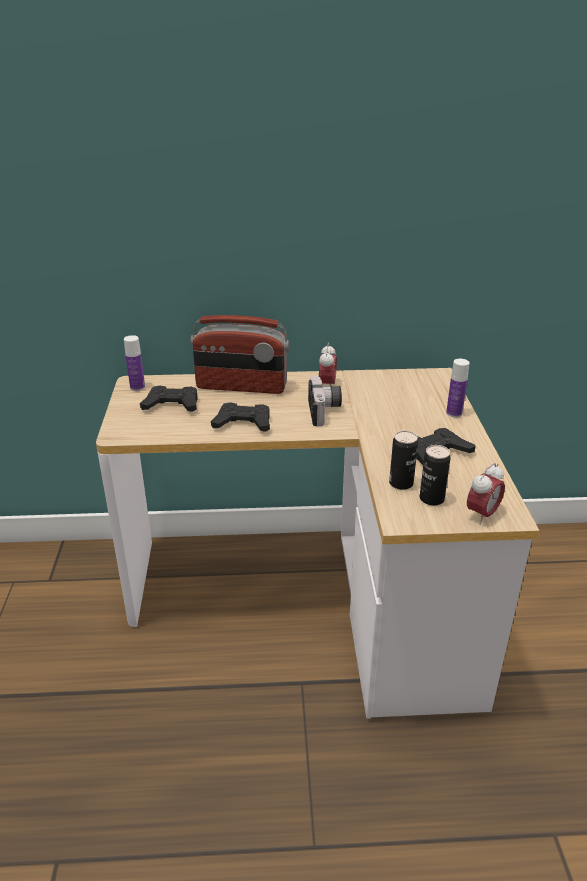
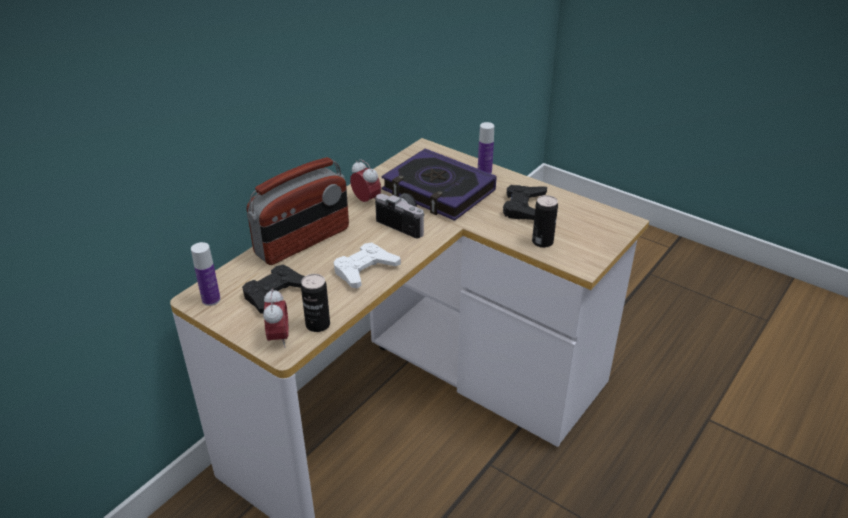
camera: 50 degrees left, 5 degrees up
black game controller [211,402,270,432] -> white game controller [334,242,401,289]
can [420,445,451,506] -> can moved to [301,274,330,332]
alarm clock [467,463,505,525] -> alarm clock moved to [263,288,289,348]
none -> book [381,149,497,221]

